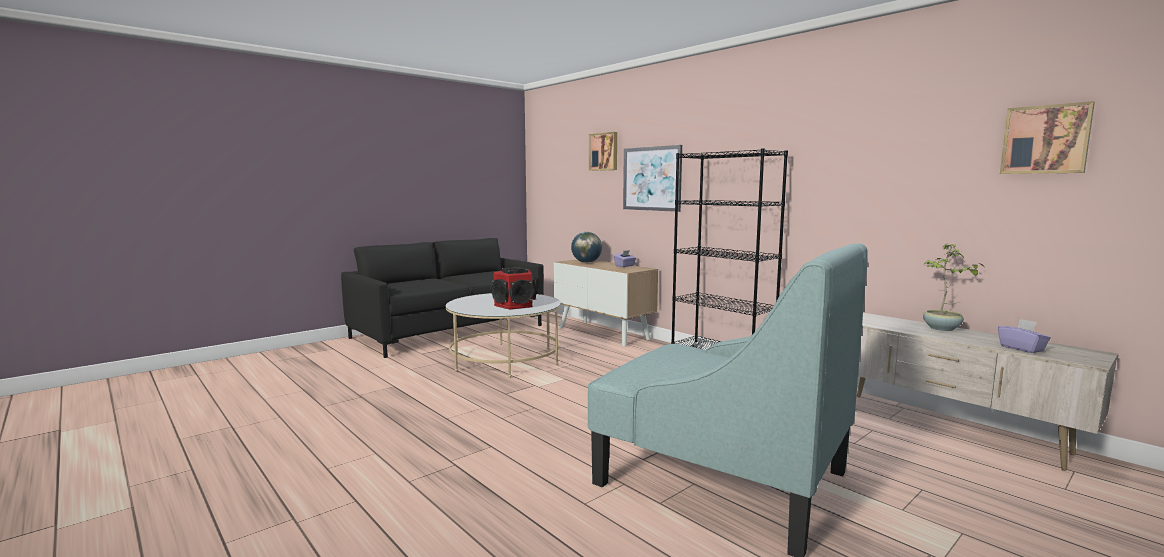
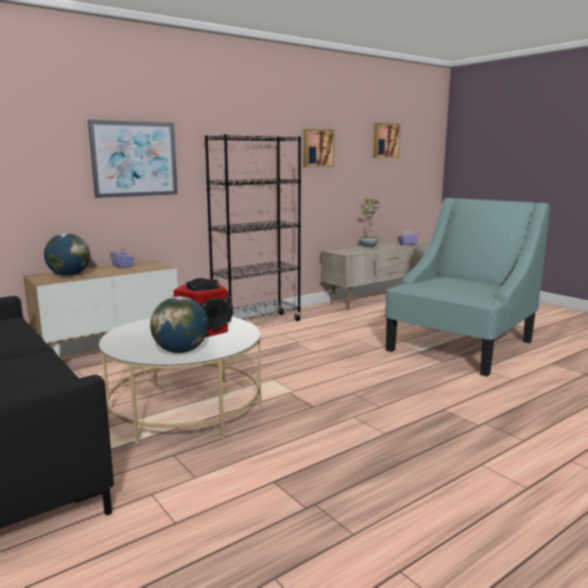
camera: 85 degrees left, 5 degrees up
picture [589,132,617,171] -> picture moved to [303,129,335,168]
none -> globe [150,296,208,353]

